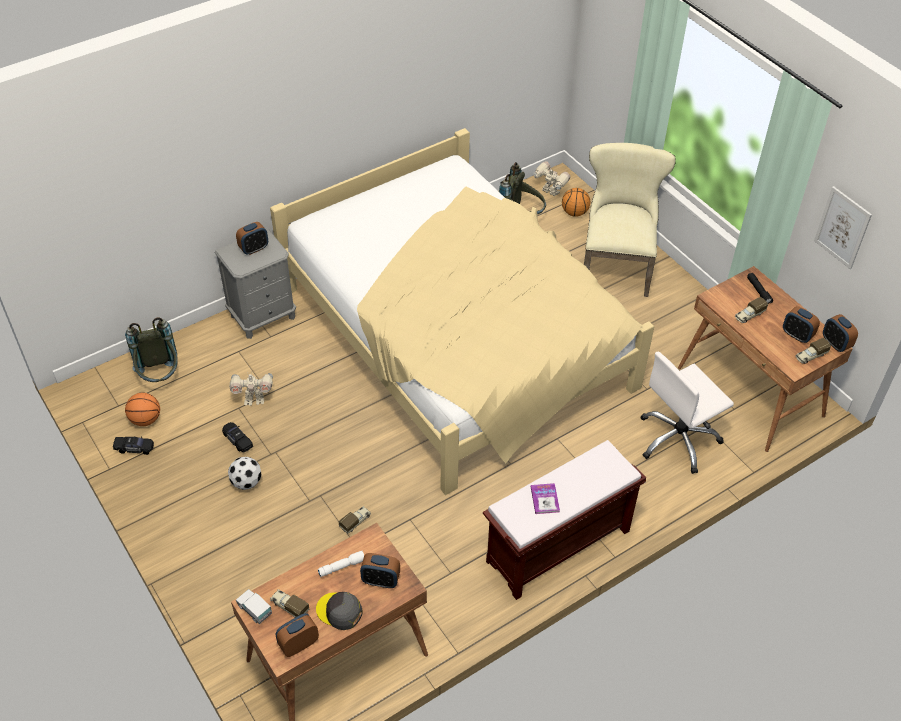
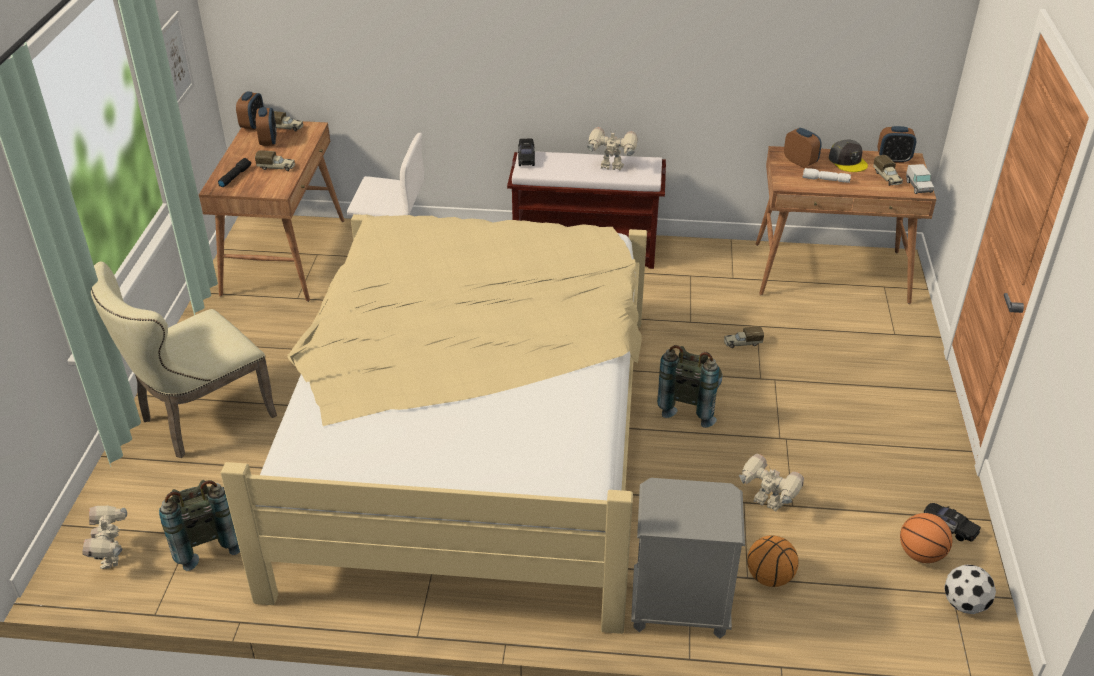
camera: 140 degrees left, 10 degrees down
grey backpack [125,318,178,382] -> grey backpack moved to [657,345,722,428]
black toy car [222,422,253,453] -> black toy car moved to [518,139,535,166]
football [228,457,262,490] -> football moved to [944,565,996,614]
alarm clock [236,222,268,255] -> none
book [531,483,560,514] -> toy robot [587,127,638,170]
basketball [562,188,590,217] -> basketball moved to [747,535,798,587]

